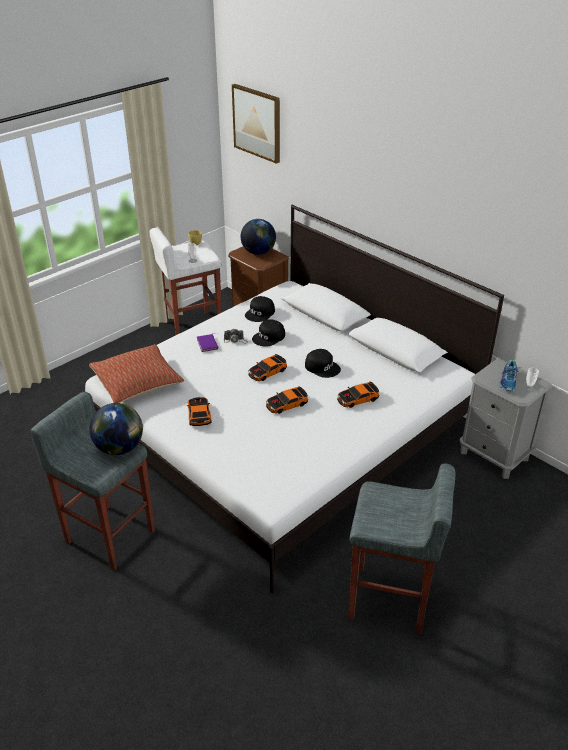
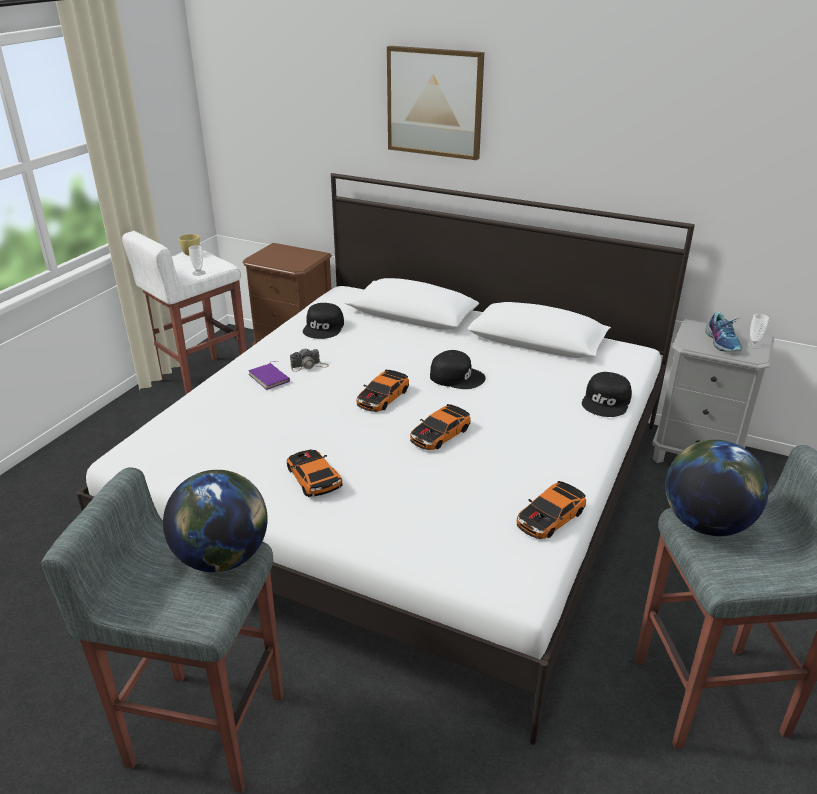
camera: 20 degrees left, 5 degrees down
pillow [89,344,184,403] -> none
picture [232,84,280,164] -> picture moved to [387,46,484,160]
globe [241,219,276,255] -> globe moved to [665,440,769,536]
black cap [252,319,285,347] -> black cap moved to [582,372,632,417]
toy car [337,382,379,408] -> toy car moved to [517,481,586,539]

